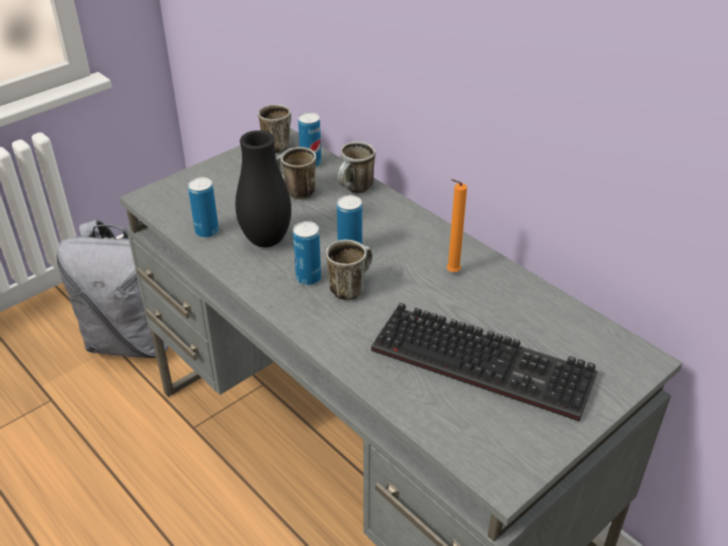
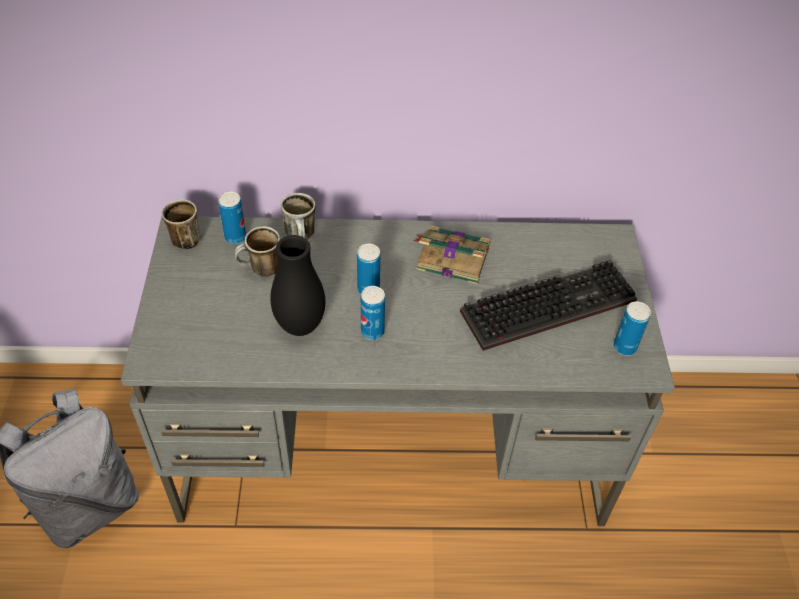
camera: 50 degrees left, 10 degrees up
can [188,177,219,238] -> can moved to [613,301,651,356]
mug [326,240,373,300] -> none
orange candle [447,179,467,272] -> book [414,225,491,284]

